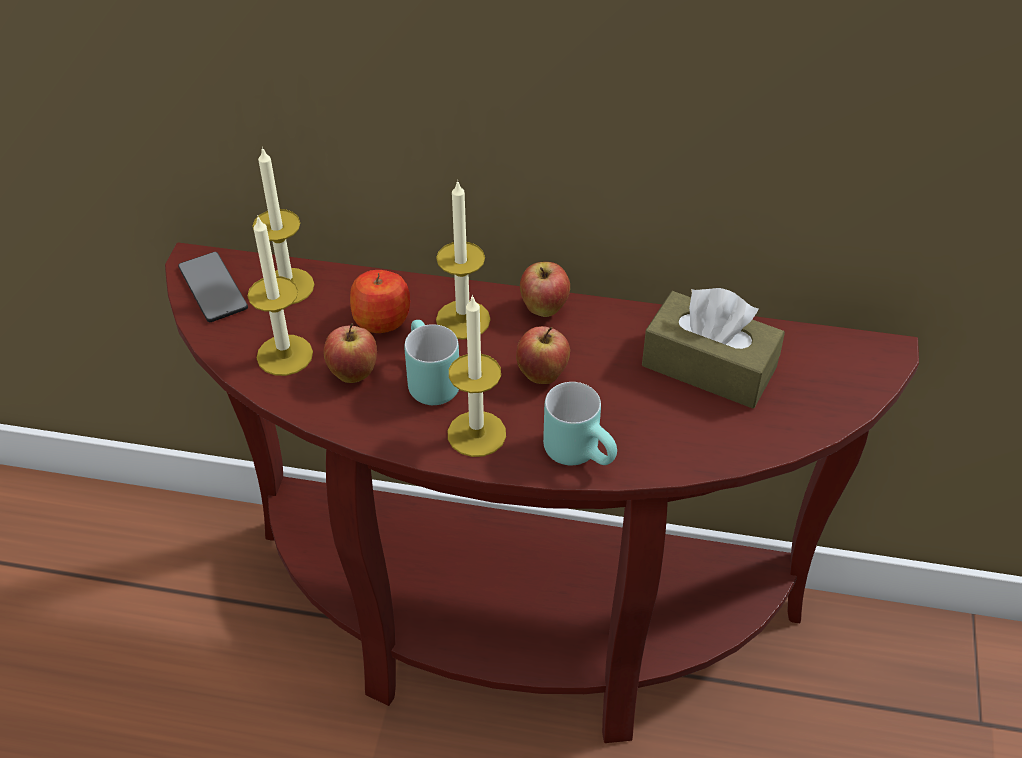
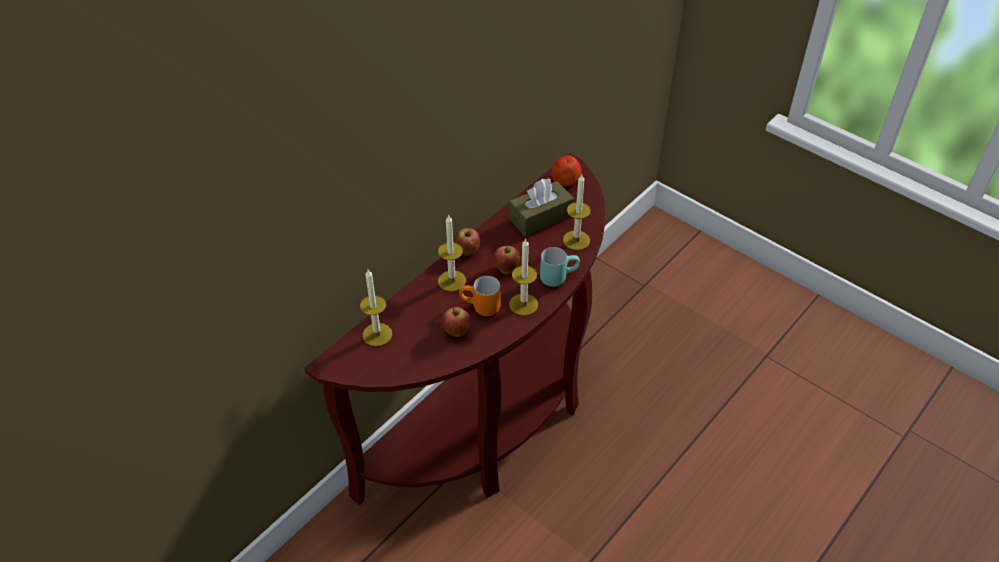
camera: 60 degrees left, 0 degrees up
phone [178,252,248,322] -> none
candle [248,215,313,376] -> candle moved to [563,174,591,250]
apple [350,270,410,333] -> apple moved to [551,155,581,186]
turquoise mug [404,320,459,405] -> orange mug [459,276,501,316]

